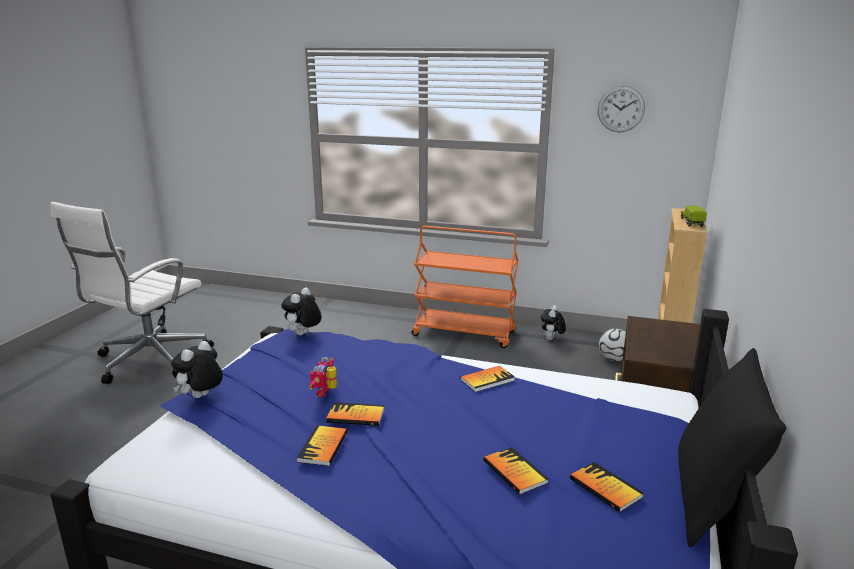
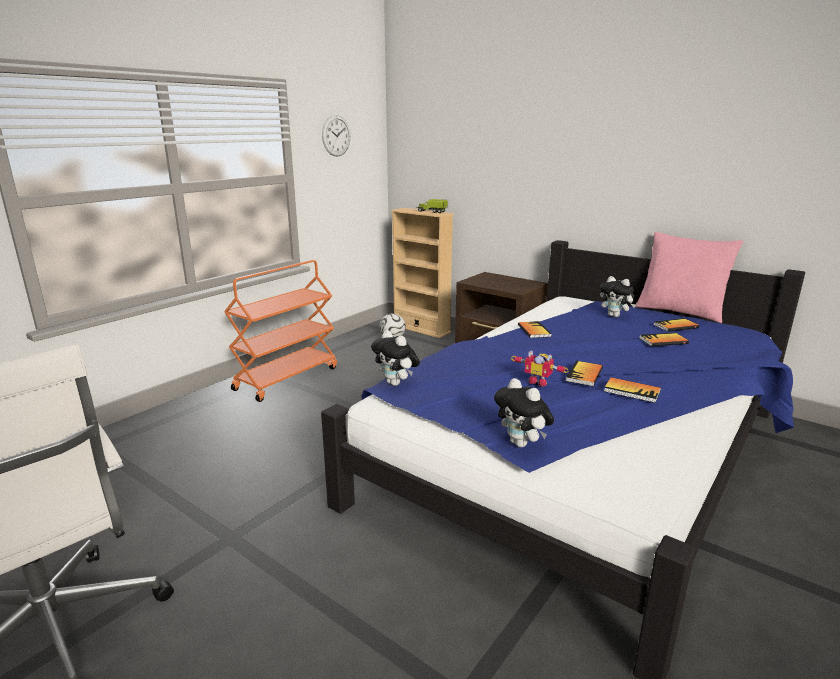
camera: 70 degrees left, 0 degrees up
plush toy [541,305,566,341] -> plush toy moved to [600,276,636,317]
black pillow [678,348,787,548] -> pink pillow [635,232,743,323]

